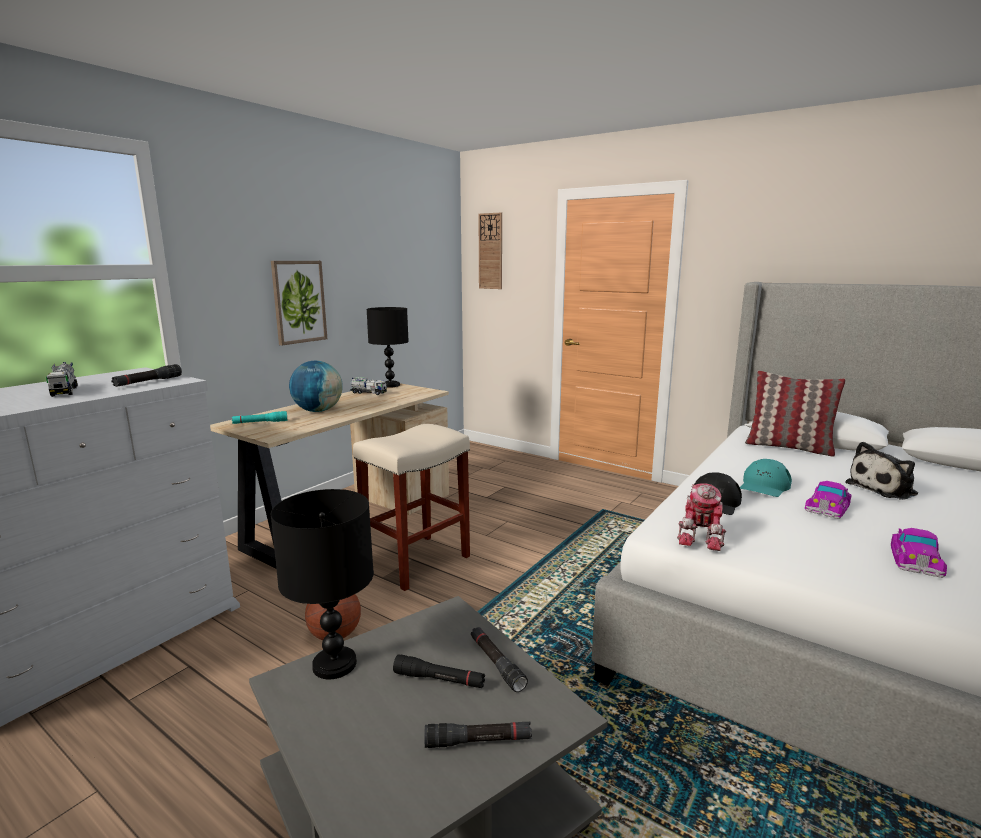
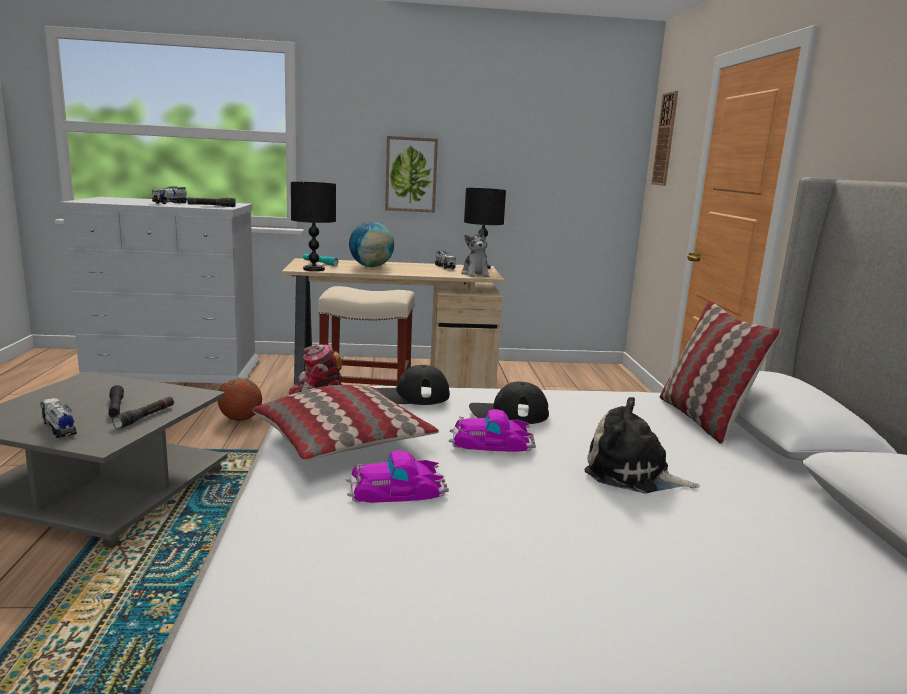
camera: 50 degrees right, 0 degrees up
black table lamp [271,489,374,679] -> black table lamp moved to [291,182,336,271]
black flashlight [424,721,532,748] -> toy truck [40,398,77,438]
turquoise cap [740,459,792,497] -> black cap [469,382,549,424]
none -> pillow [252,385,439,461]
none -> plush toy [461,229,489,277]

